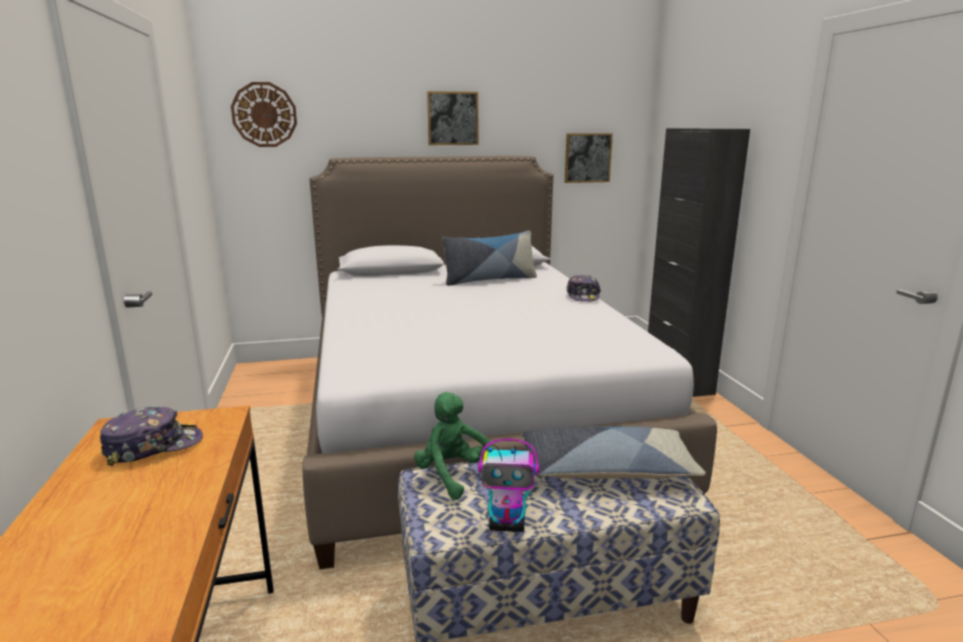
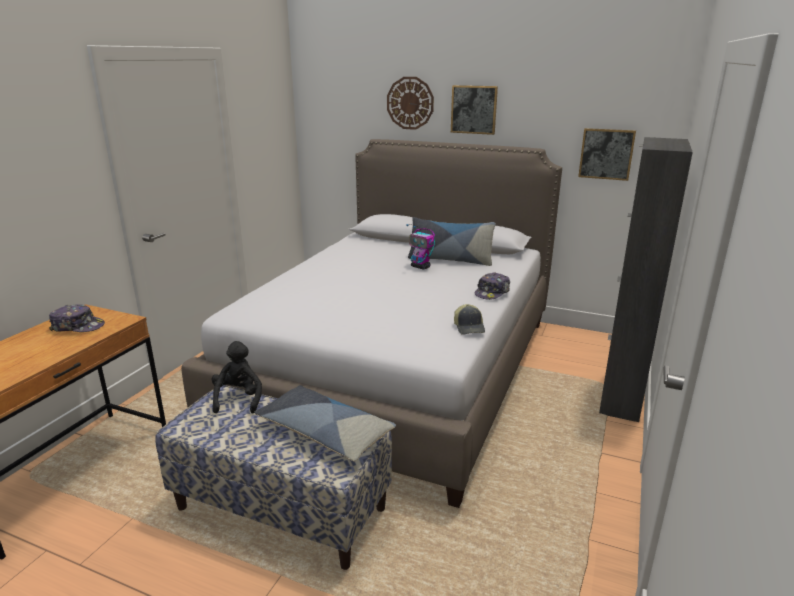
camera: 35 degrees right, 5 degrees up
wall clock [231,82,297,147] -> wall clock moved to [387,77,434,130]
green plush toy [414,392,495,500] -> black plush toy [212,341,262,414]
toy robot [478,439,539,532] -> toy robot moved to [406,224,435,269]
none -> cap [454,304,485,335]

